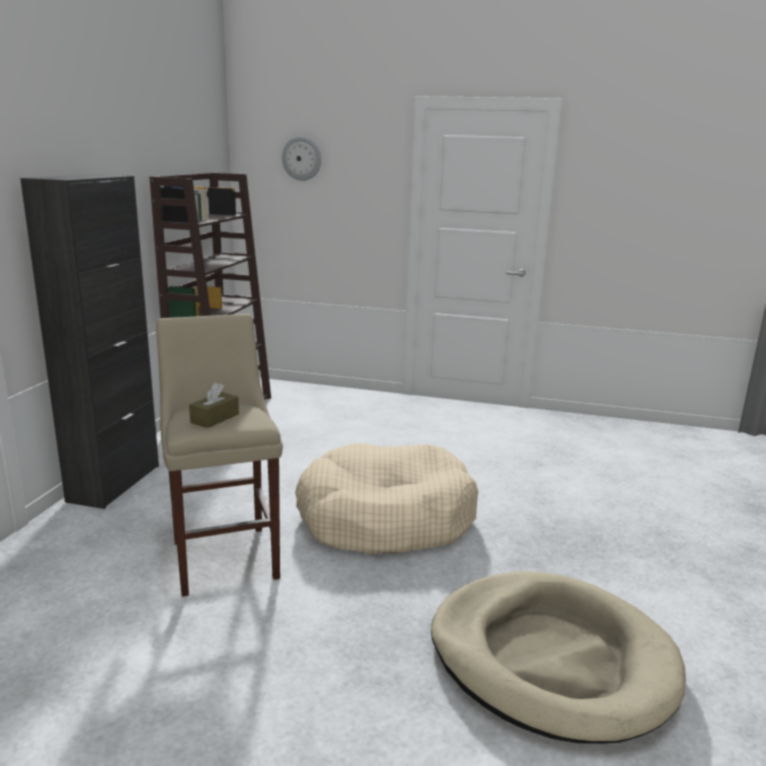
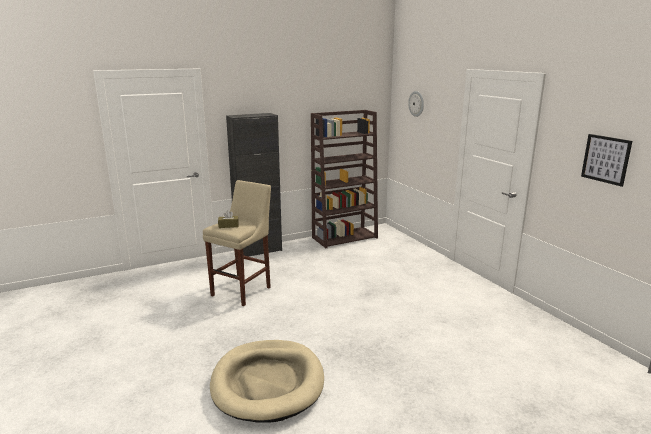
camera: 50 degrees right, 0 degrees up
beige dog bed [295,443,478,555] -> none
none -> picture [581,134,632,187]

